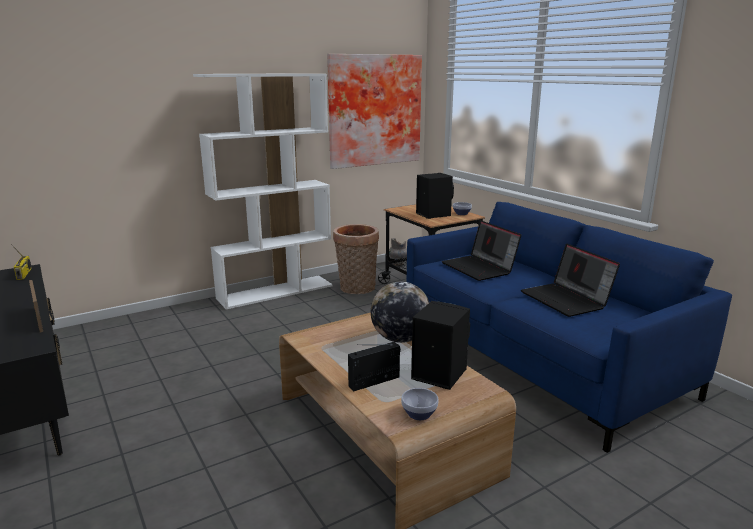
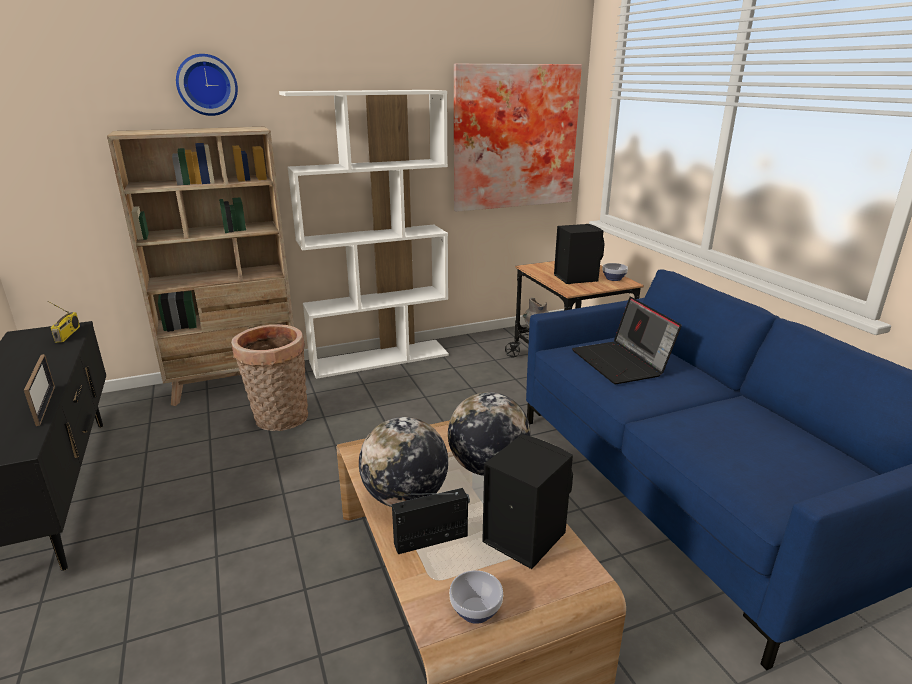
camera: 10 degrees right, 5 degrees up
basket [333,224,379,294] -> basket moved to [231,324,308,431]
laptop [521,243,620,317] -> none
none -> beige bookcase [107,127,294,406]
none -> wall clock [176,54,238,116]
none -> globe [359,417,448,507]

